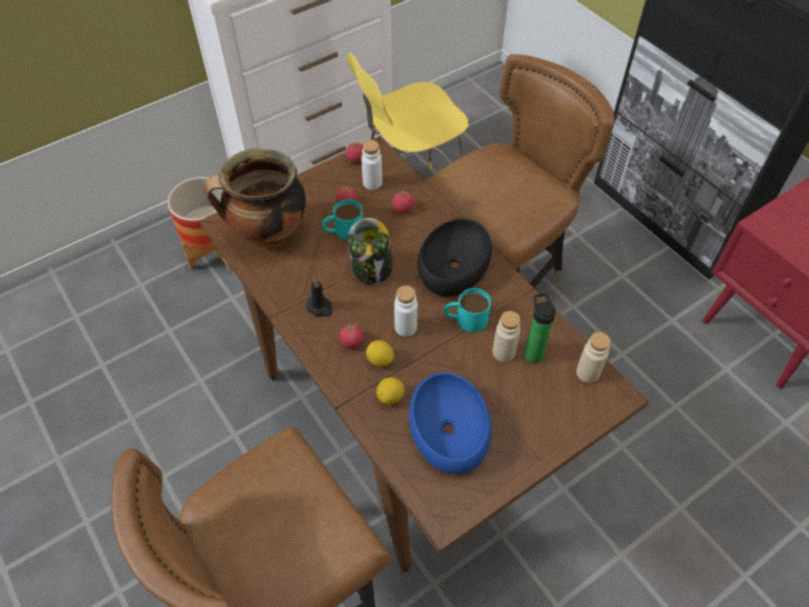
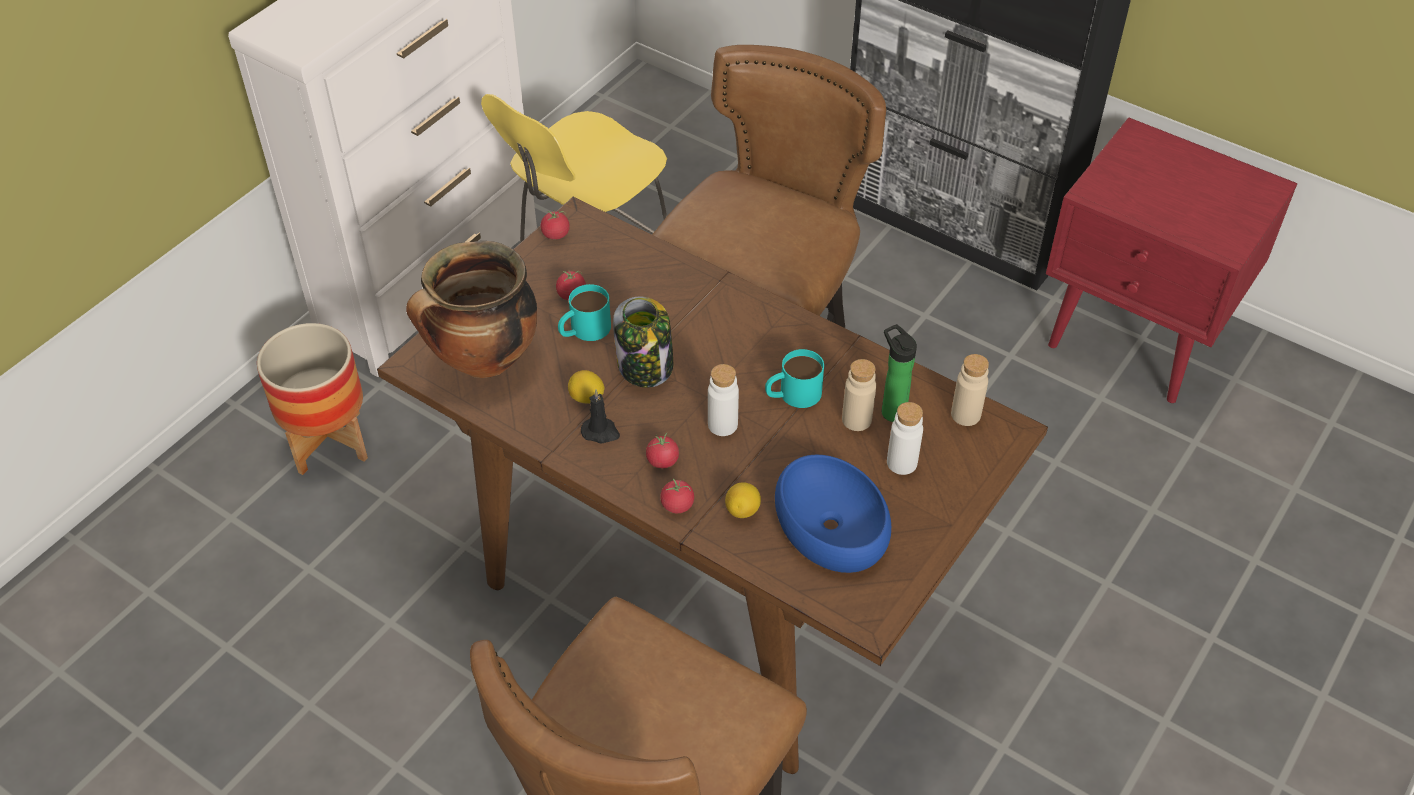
camera: 20 degrees left, 5 degrees down
white bottle [361,140,382,190] -> white bottle moved to [887,402,923,475]
lemon [366,340,394,367] -> lemon moved to [568,370,605,404]
tomato [392,190,414,213] -> tomato moved to [660,479,694,513]
black bowl [418,218,492,296] -> none

